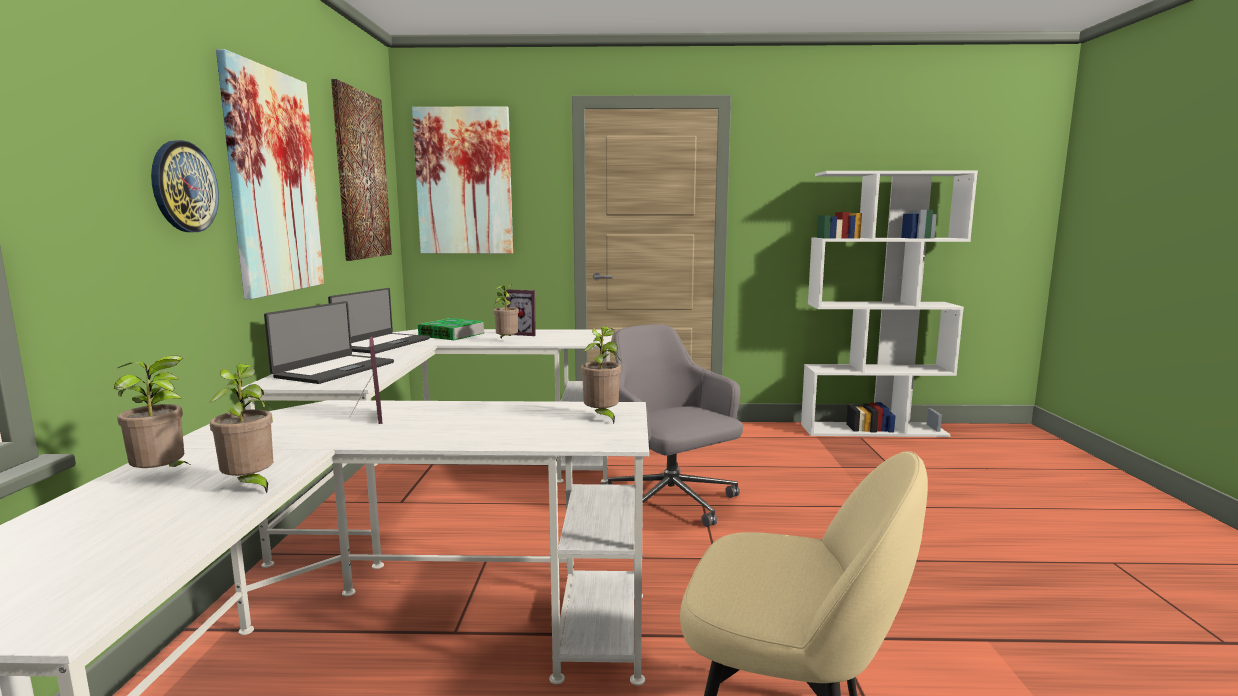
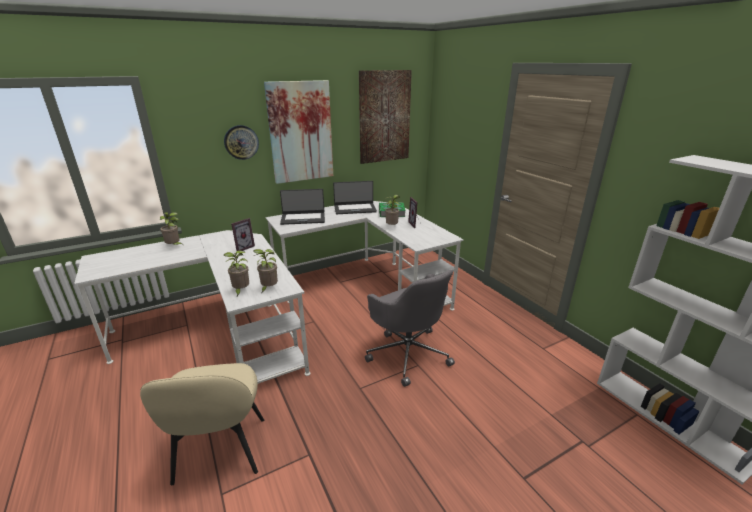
camera: 60 degrees right, 15 degrees up
potted plant [209,364,273,493] -> potted plant moved to [224,250,249,296]
picture [412,106,513,254] -> none
grey office chair [600,324,743,527] -> grey office chair turned 120 degrees clockwise [365,270,455,387]

